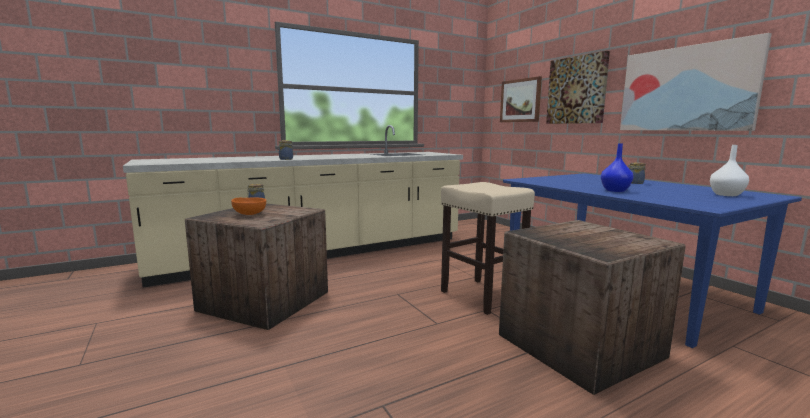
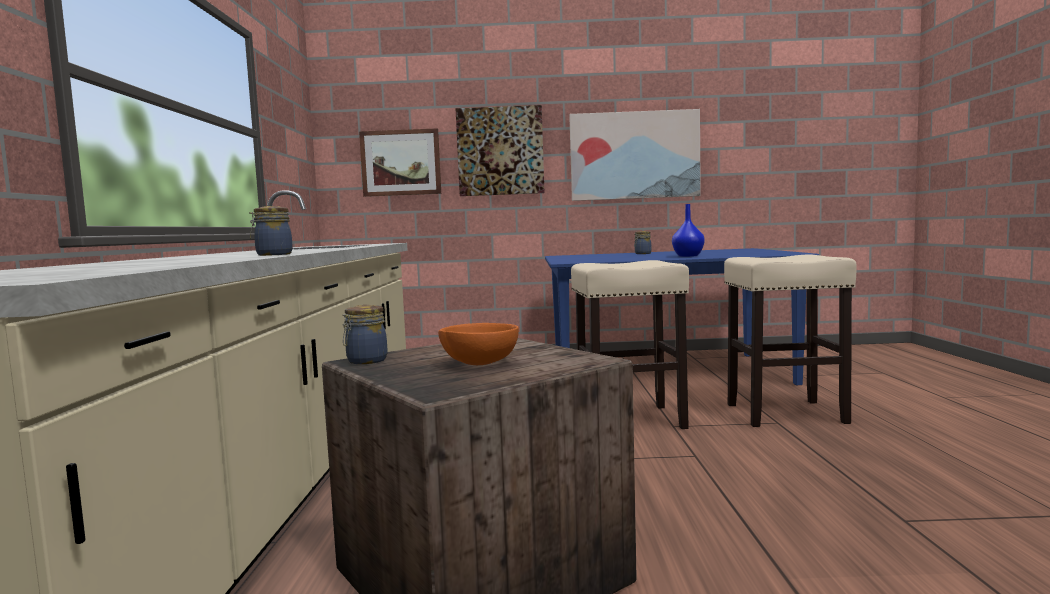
camera: 60 degrees left, 5 degrees down
crate [499,220,686,395] -> beige stool [724,254,857,427]
white vase [710,145,749,196] -> none

